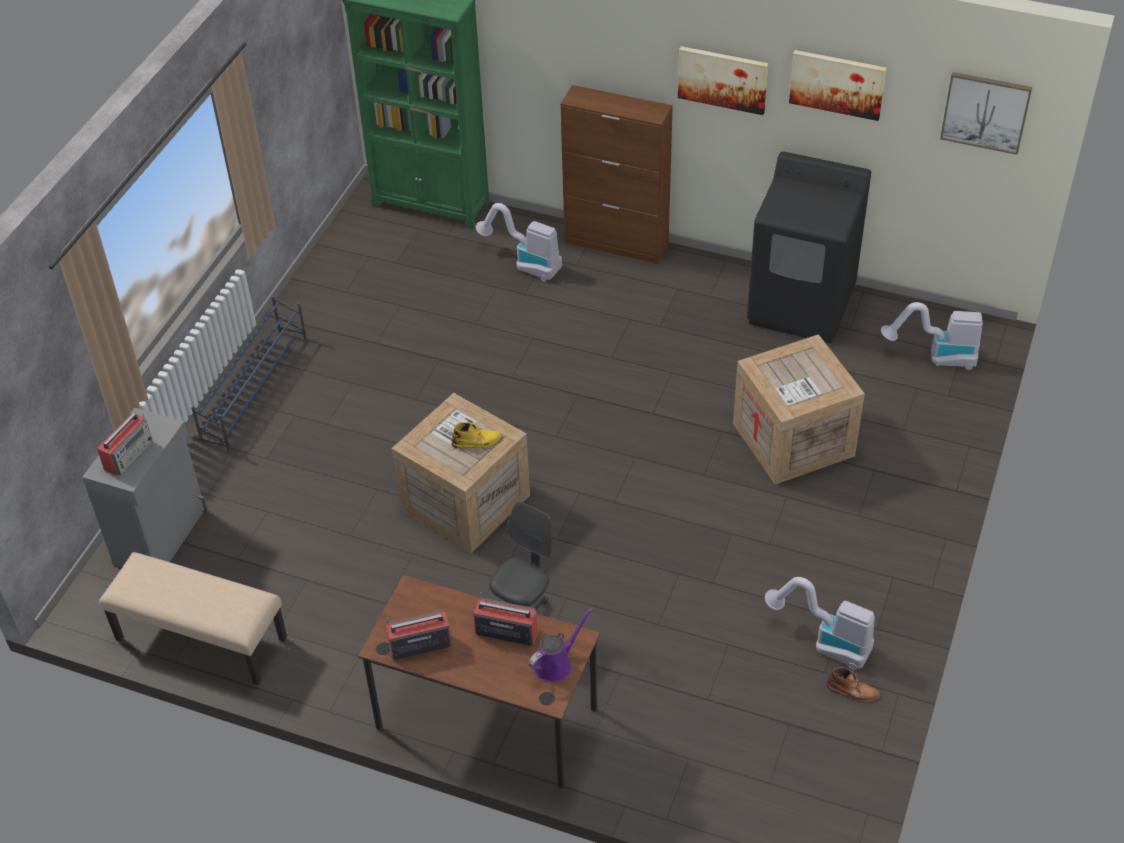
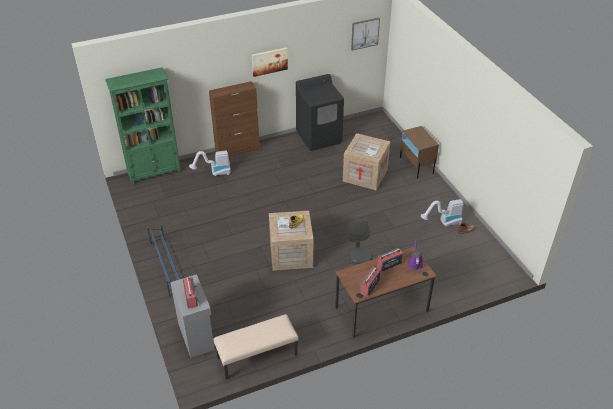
camera: 45 degrees left, 5 degrees down
picture [789,50,886,121] -> none
vacuum cleaner [881,302,983,370] -> none
none -> brown nightstand [400,126,439,178]

